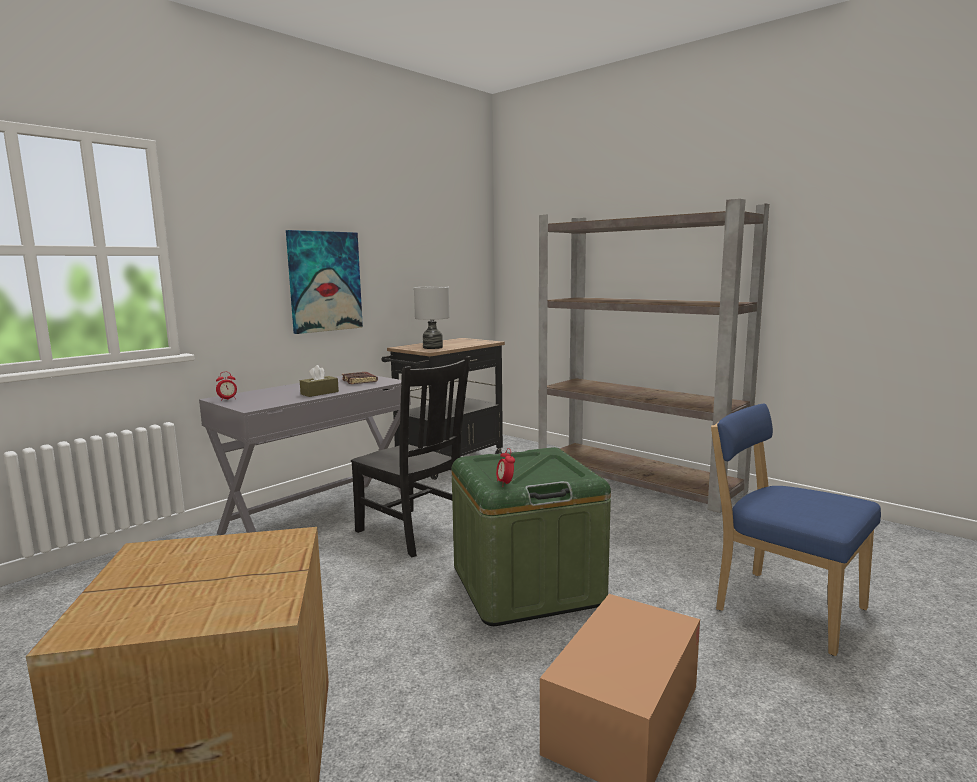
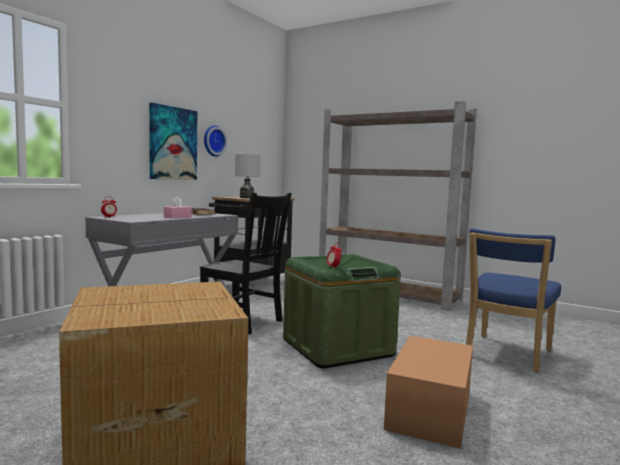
camera: 10 degrees left, 5 degrees down
brown tissue box [300,365,339,397] -> pink tissue box [164,197,192,218]
blue chair [711,403,881,656] -> blue chair turned 90 degrees counterclockwise [466,229,561,372]
none -> wall clock [204,125,227,157]

